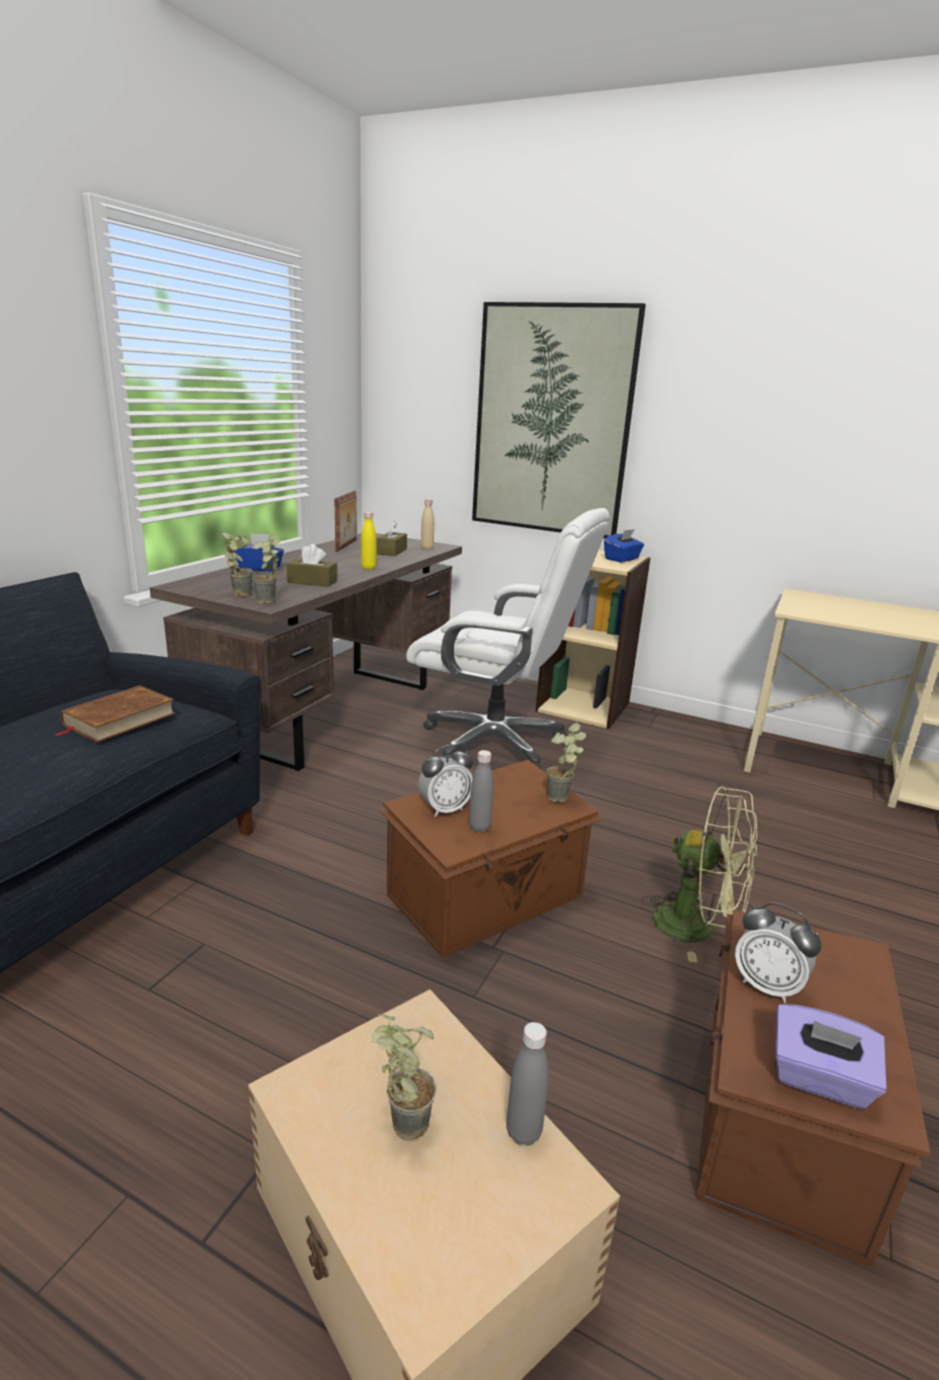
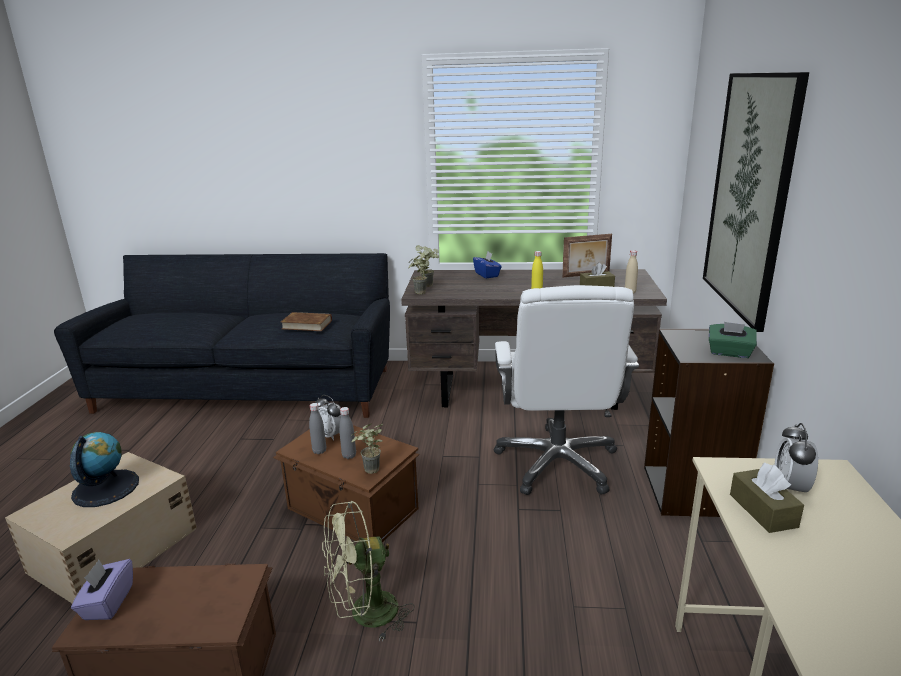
camera: 70 degrees right, 0 degrees up
brown tissue box [287,544,337,587] -> brown tissue box moved to [730,463,804,533]
potted plant [371,1014,437,1141] -> globe [70,432,139,507]
grey bottle [506,1022,549,1146] -> grey bottle moved to [339,407,356,459]
beige bookcase [536,550,650,729] -> black bookcase [644,329,774,517]
blue tissue box [604,529,644,562] -> green tissue box [709,322,757,358]
green fan [641,786,757,962] -> green fan turned 60 degrees clockwise [322,501,415,642]
alarm clock [735,902,822,1003] -> alarm clock moved to [775,423,818,492]

